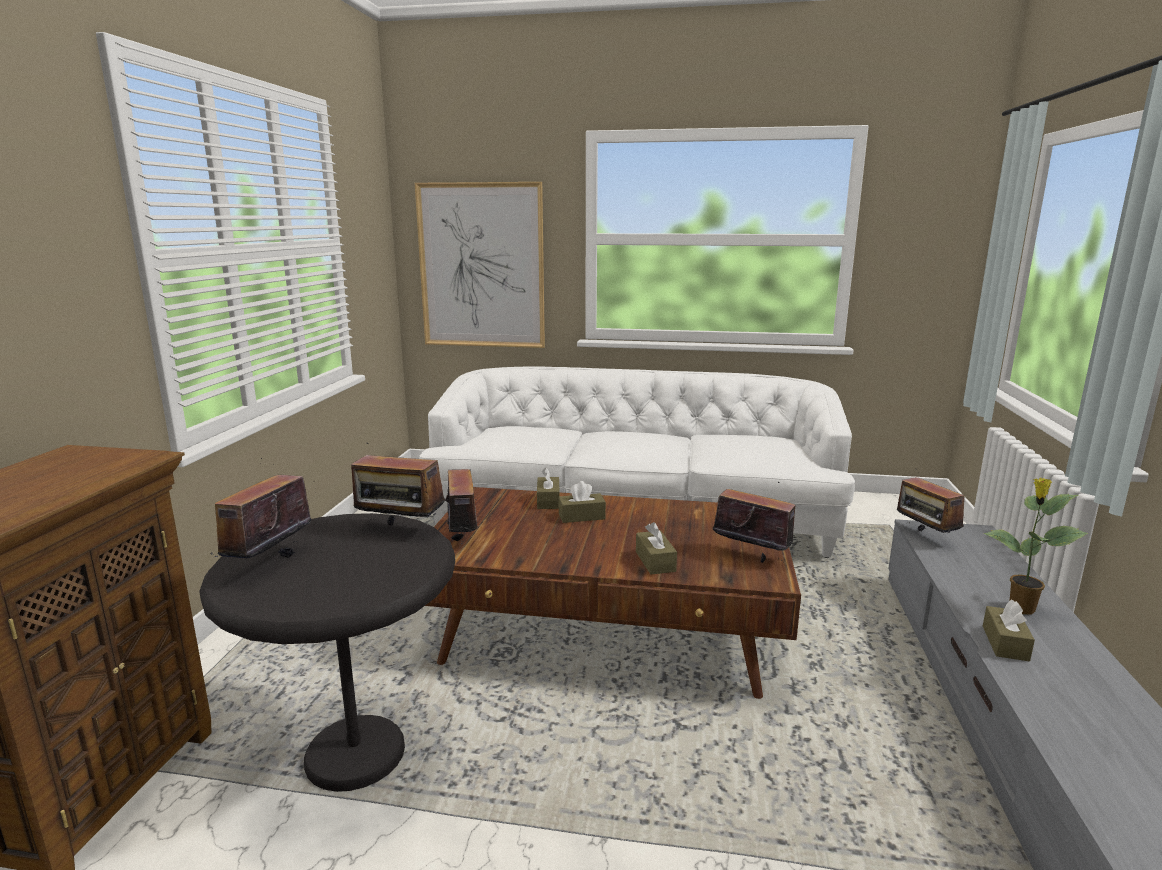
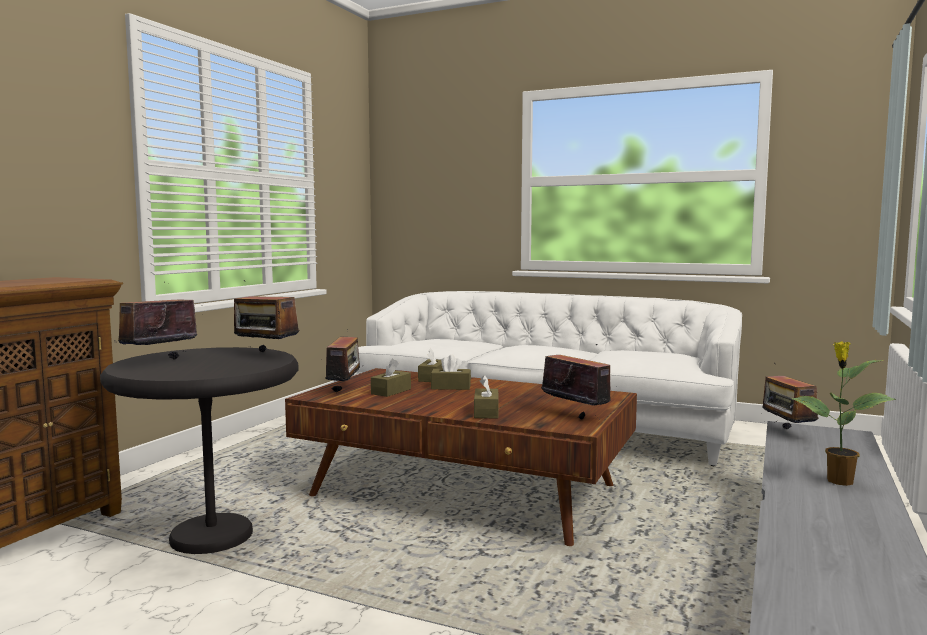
camera: 15 degrees right, 10 degrees down
picture [415,182,545,348] -> none
brown tissue box [983,600,1035,661] -> brown tissue box moved to [371,359,411,397]

